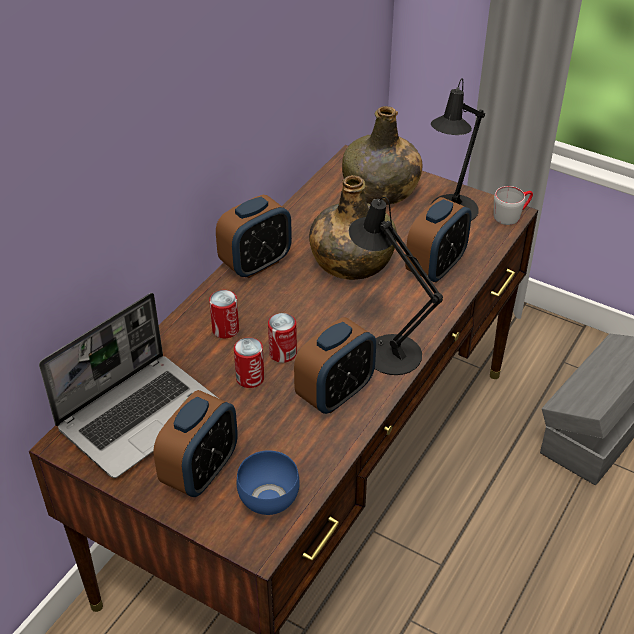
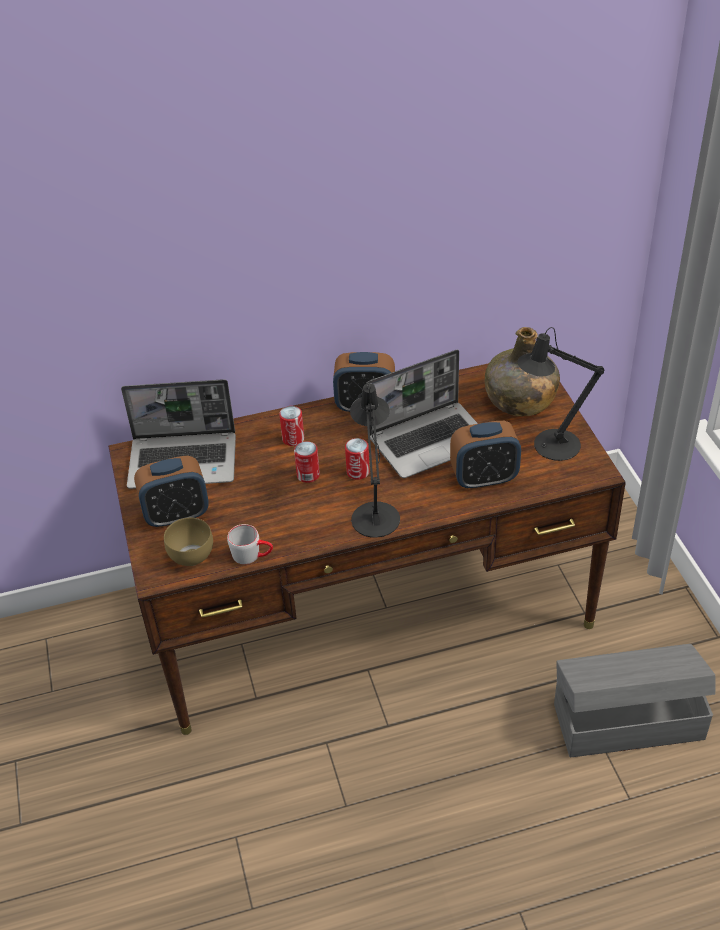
camera: 45 degrees right, 0 degrees up
can [234,337,264,388] -> can moved to [345,438,370,480]
blue bowl [237,450,300,515] -> brown bowl [164,518,213,566]
alarm clock [294,317,376,414] -> none
green bottle [309,175,397,280] -> laptop [366,350,478,478]
grey mug [494,186,533,225] -> grey mug moved to [227,524,273,564]

